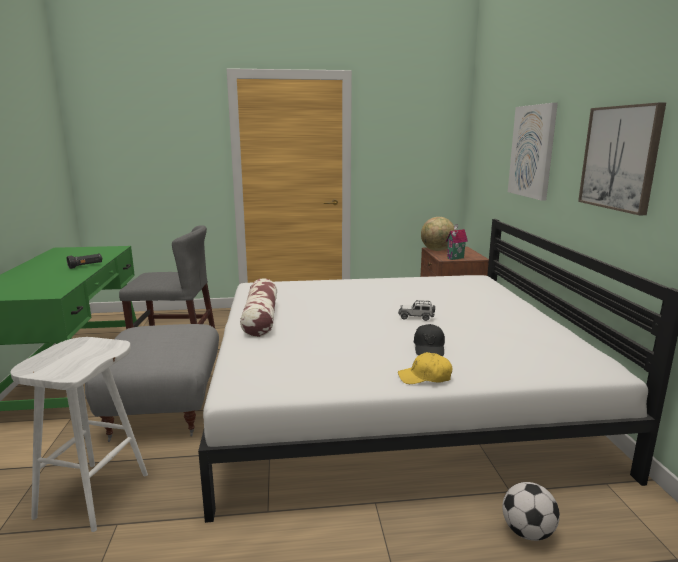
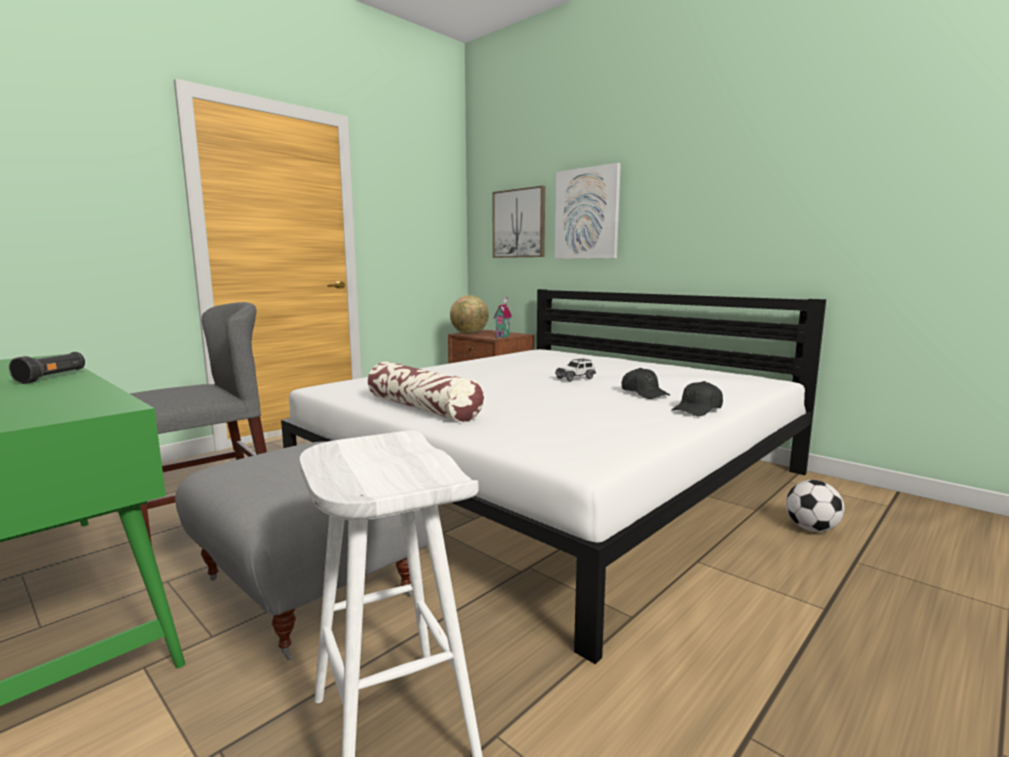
camera: 40 degrees left, 5 degrees down
yellow cap [398,352,452,384] -> black cap [672,381,723,416]
picture [578,103,666,215] -> picture moved to [492,186,545,258]

